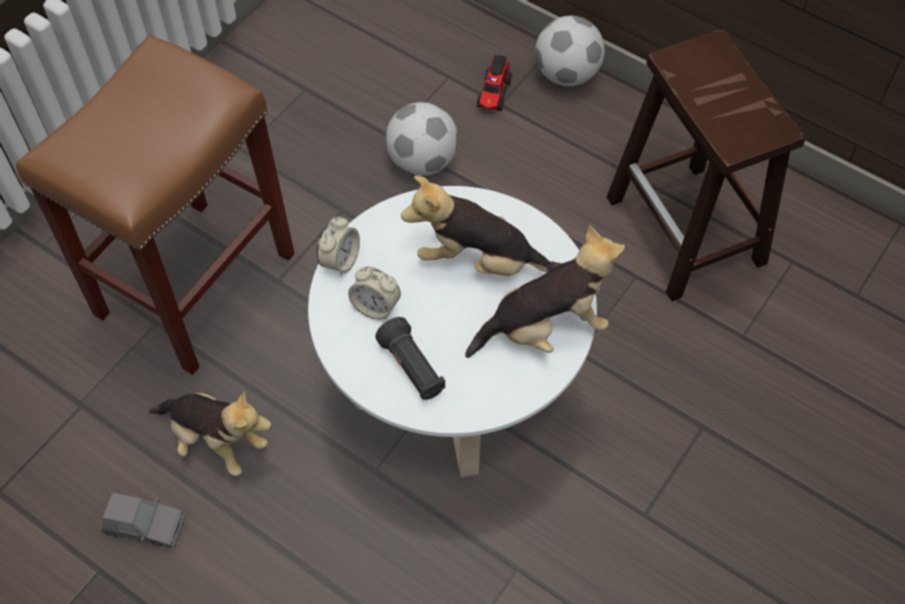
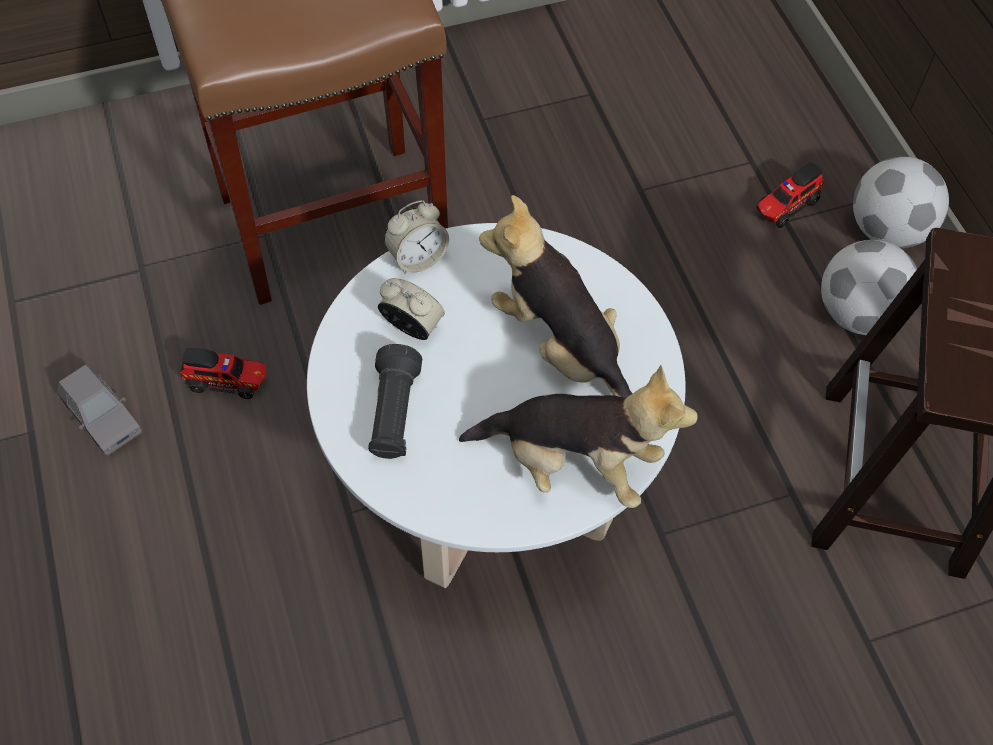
camera: 35 degrees right, 0 degrees up
plush toy [149,390,272,476] -> toy truck [180,348,267,399]
alarm clock [348,266,401,320] -> alarm clock turned 150 degrees clockwise [378,278,445,340]
football [385,102,458,176] -> football moved to [821,240,917,335]

